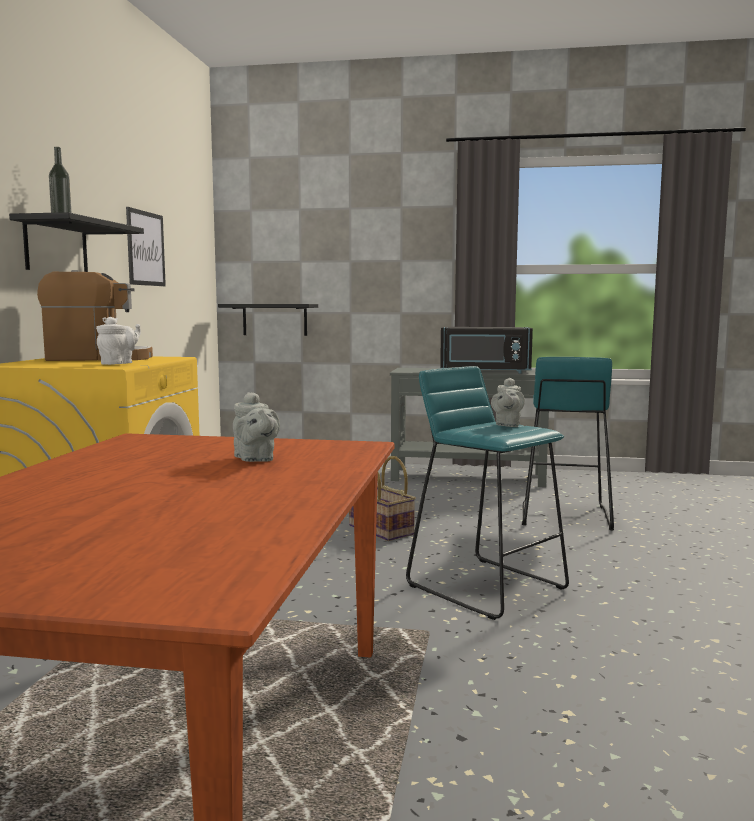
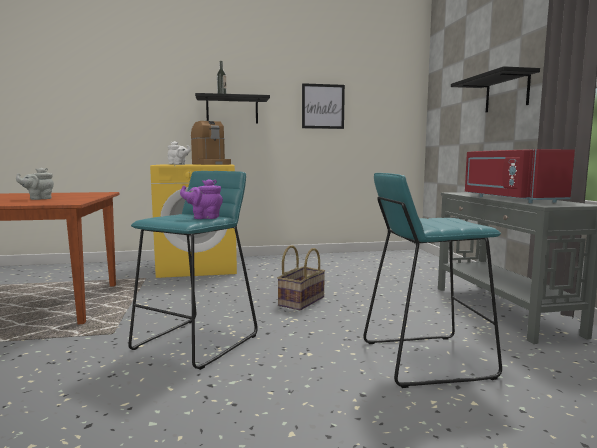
camera: 70 degrees right, 0 degrees up
black shelf [218,304,318,336] -> black shelf moved to [451,66,540,112]
black microwave [440,327,533,373] -> red microwave [465,149,575,203]
grey teapot [491,378,525,427] -> purple teapot [180,179,223,219]

